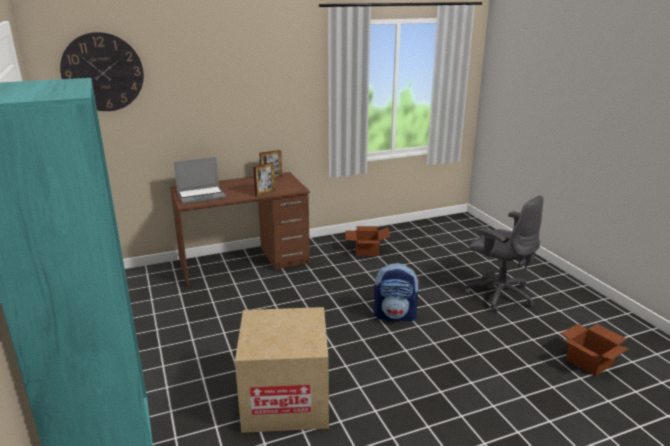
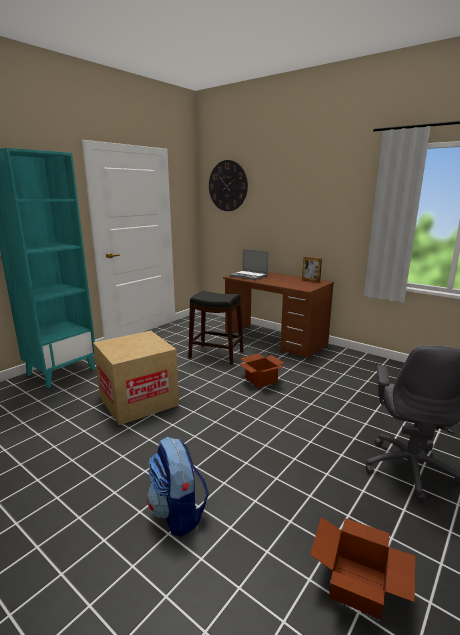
camera: 60 degrees right, 5 degrees down
picture frame [253,162,275,197] -> none
cardboard box [345,226,390,256] -> cardboard box moved to [240,354,285,388]
backpack [373,263,420,322] -> backpack moved to [147,437,209,537]
none -> black stool [188,291,243,365]

